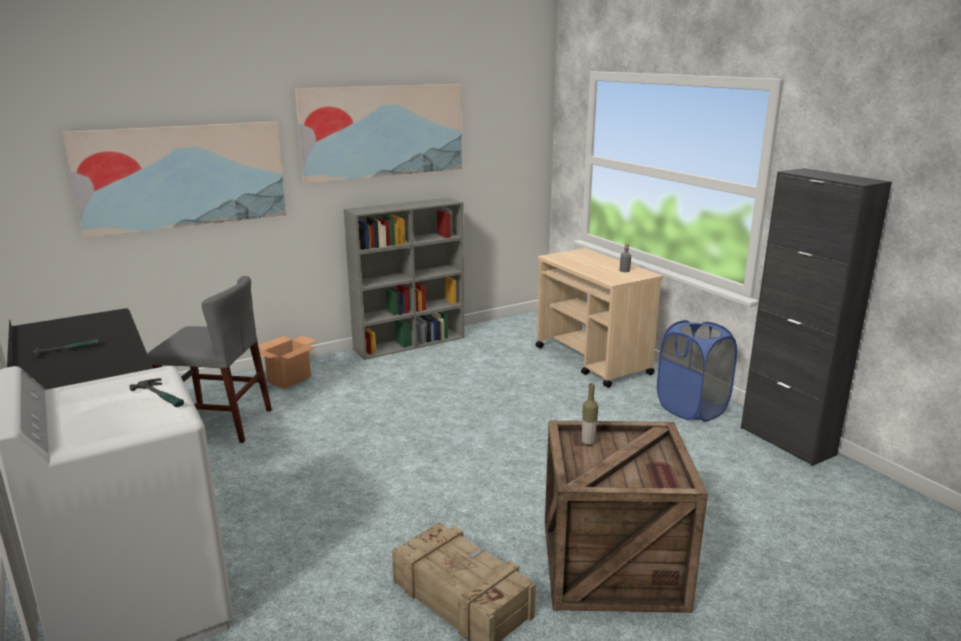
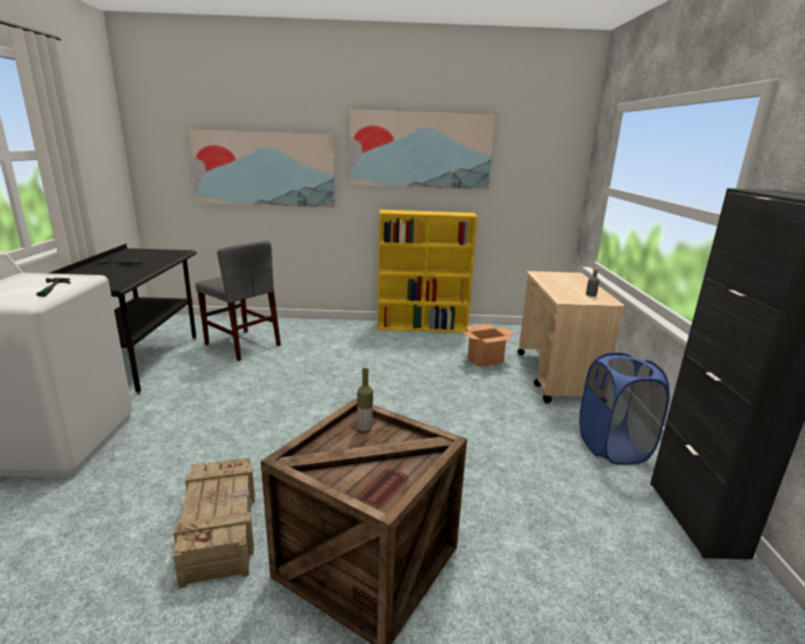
camera: 30 degrees right, 0 degrees up
cardboard box [258,336,317,389] -> cardboard box moved to [461,324,515,367]
grey bookcase [344,198,465,360] -> yellow bookcase [377,210,478,332]

